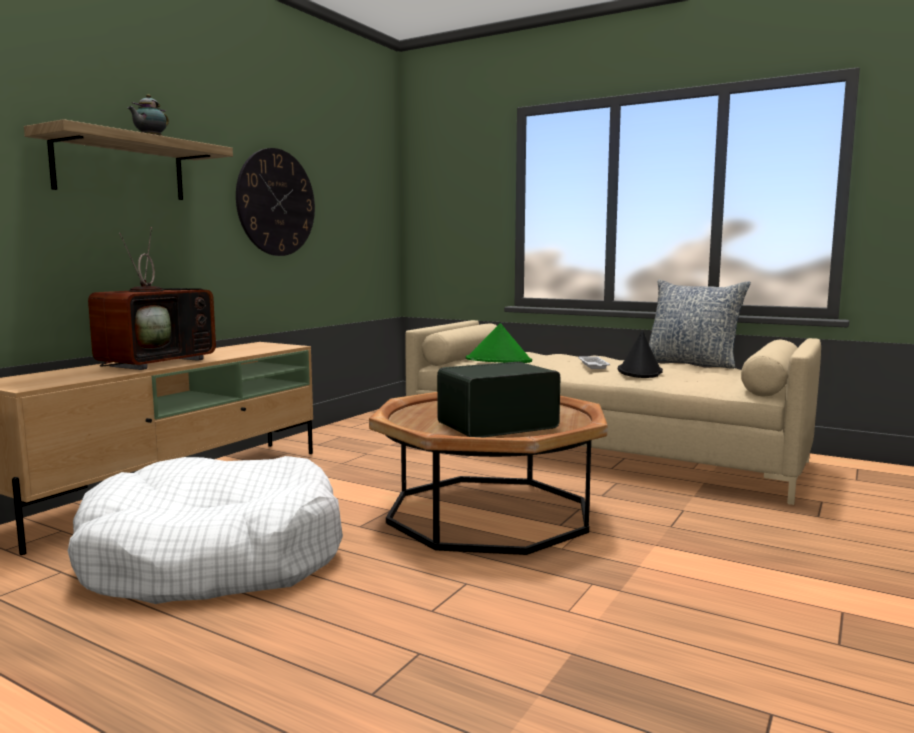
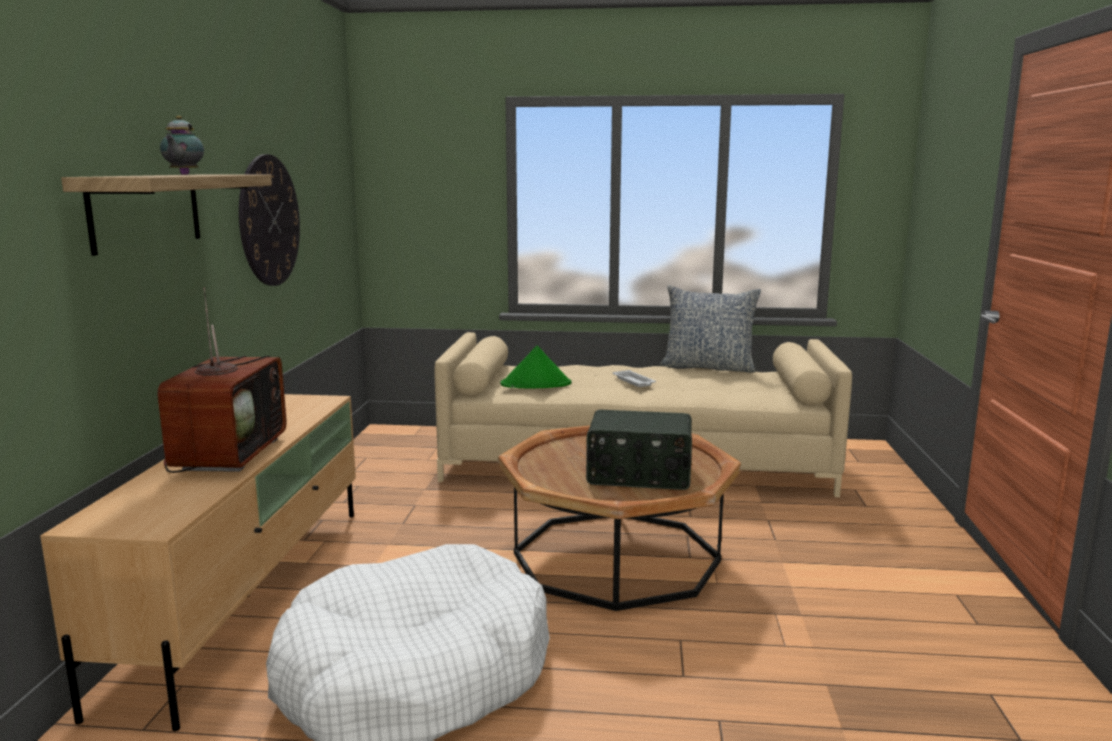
camera: 25 degrees left, 5 degrees up
radio [437,362,560,437] -> radio turned 120 degrees counterclockwise [586,410,692,490]
black hat [618,331,663,378] -> none

